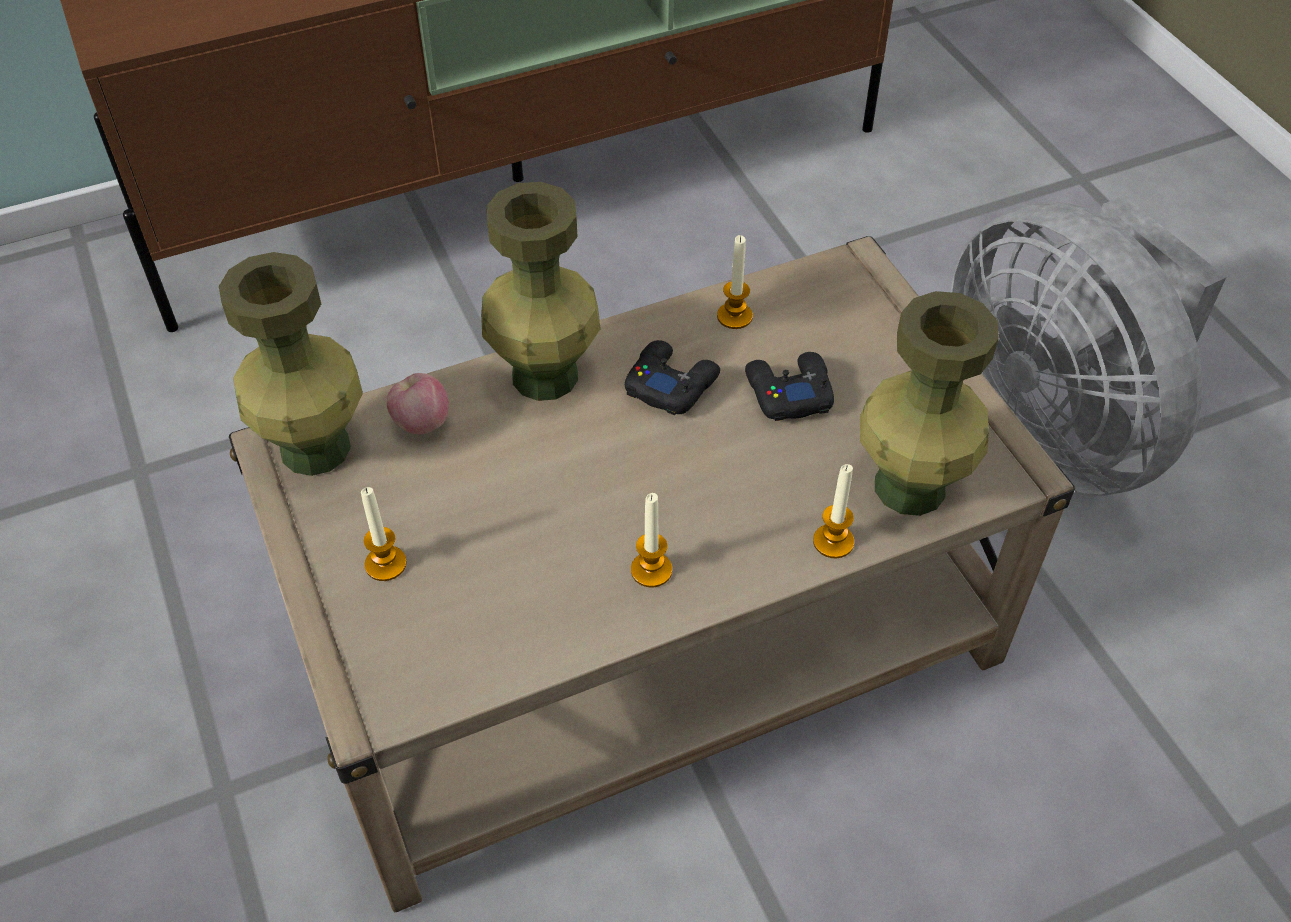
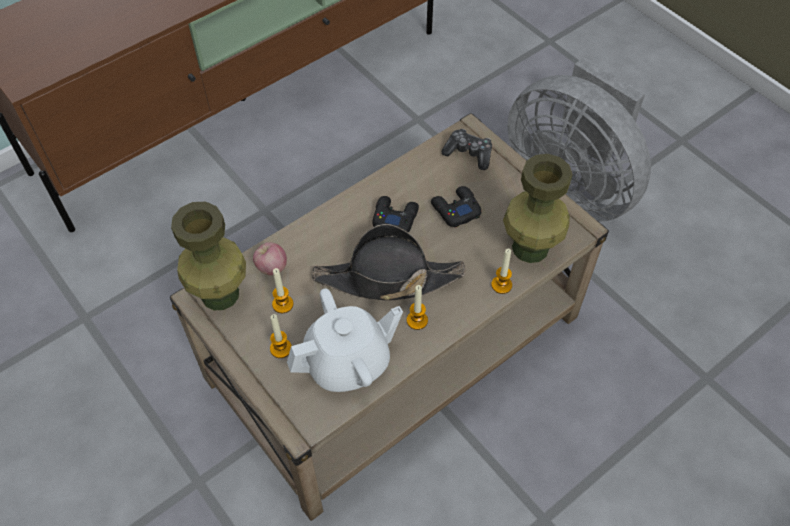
camera: 15 degrees left, 5 degrees up
green vase [481,182,601,401] -> none
candle [717,235,753,329] -> candle moved to [272,268,294,313]
none -> white teapot [287,288,403,392]
none -> black hat [312,224,465,300]
none -> game controller [442,129,492,170]

